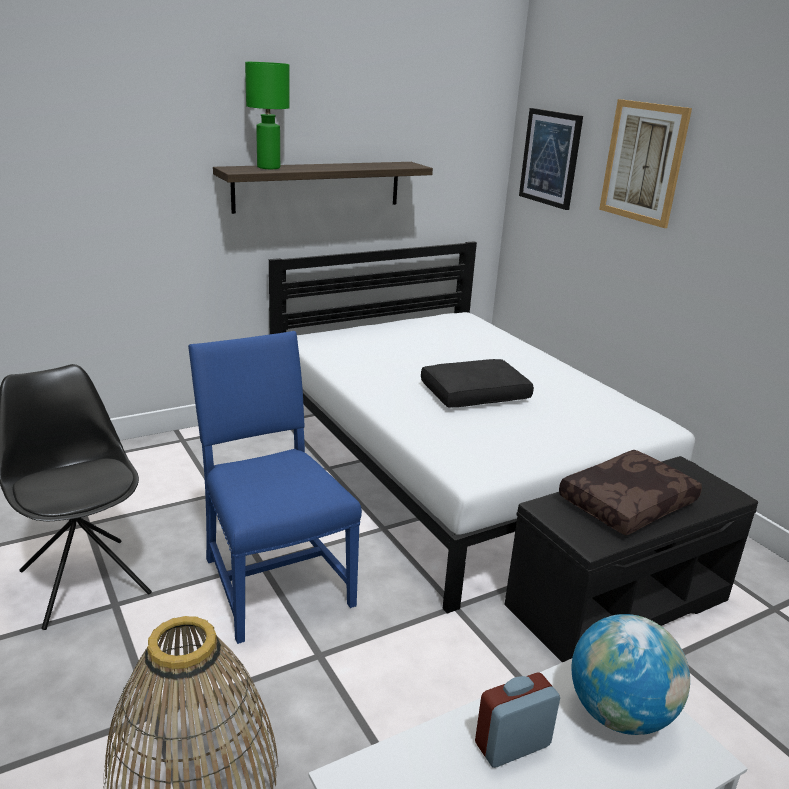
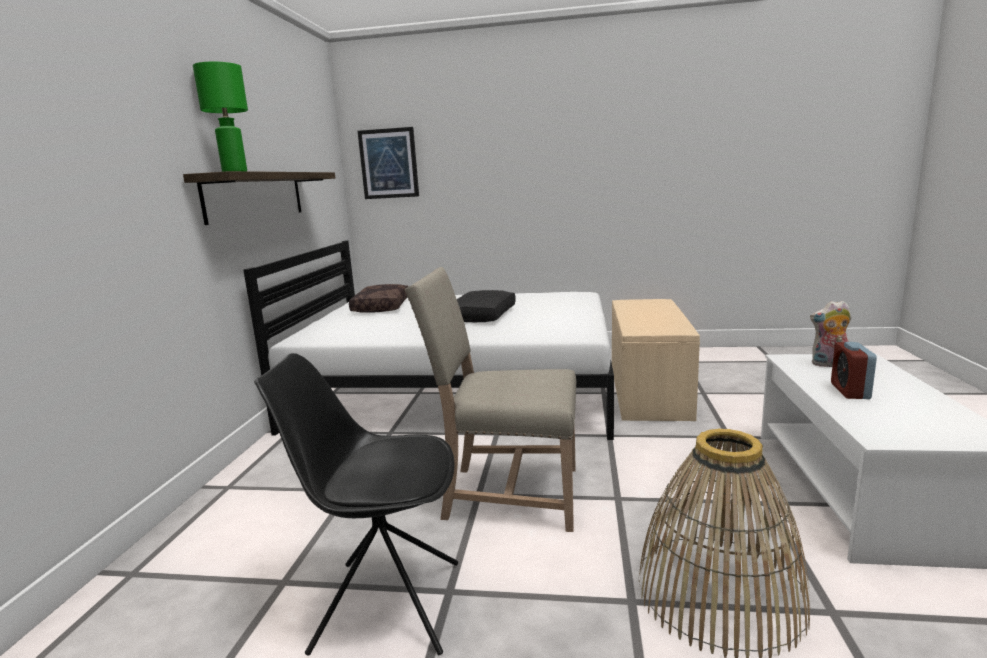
camera: 50 degrees left, 10 degrees down
blue chair [188,331,362,644] -> beige chair [405,267,576,532]
black bench [504,456,758,662] -> beige bench [612,299,700,421]
brown pillow [559,450,702,535] -> brown pillow moved to [349,284,408,313]
globe [571,614,690,735] -> plush toy [810,301,852,367]
picture [599,99,692,228] -> none

